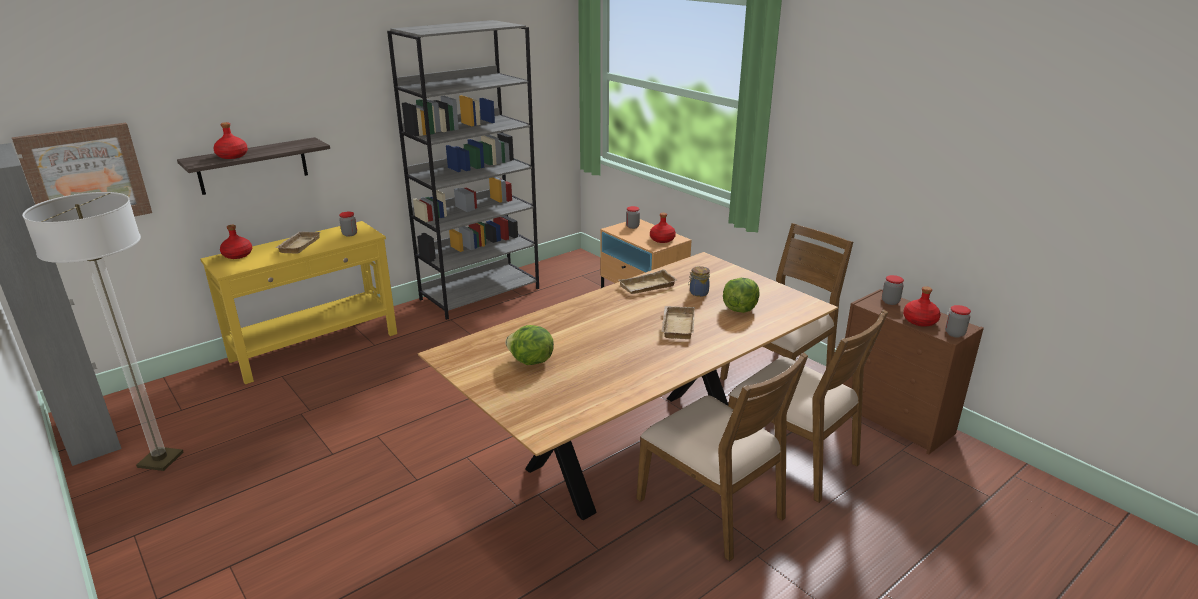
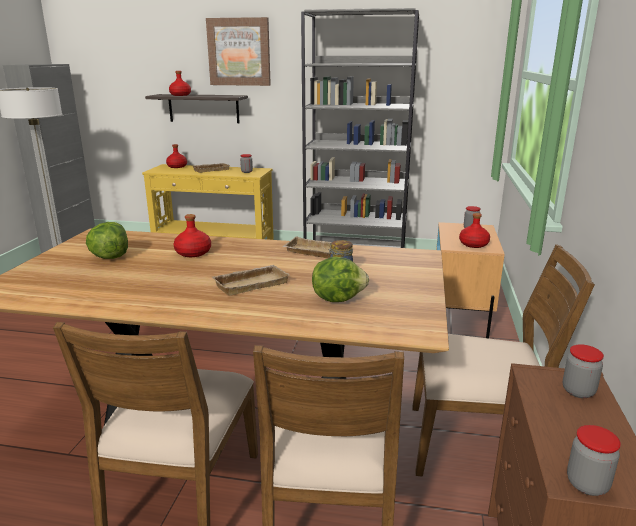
camera: 50 degrees right, 5 degrees down
picture [12,123,152,217] -> picture moved to [206,17,271,86]
red bottle [903,286,941,327] -> red bottle moved to [174,214,211,257]

